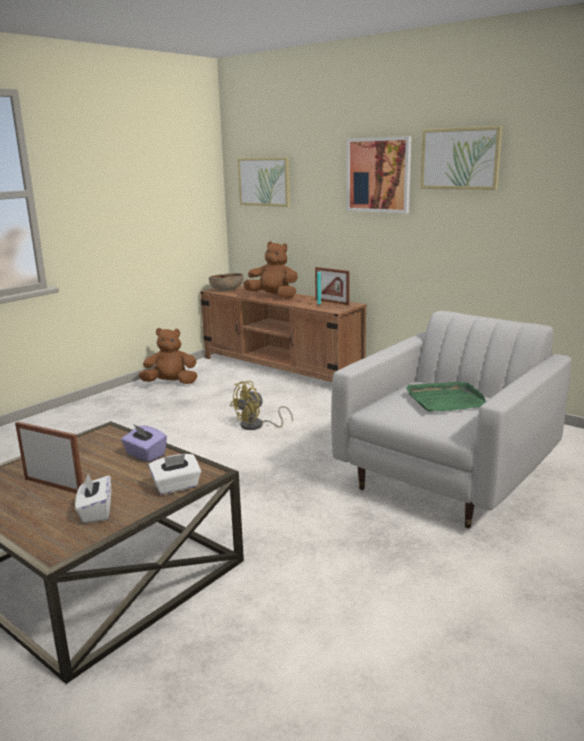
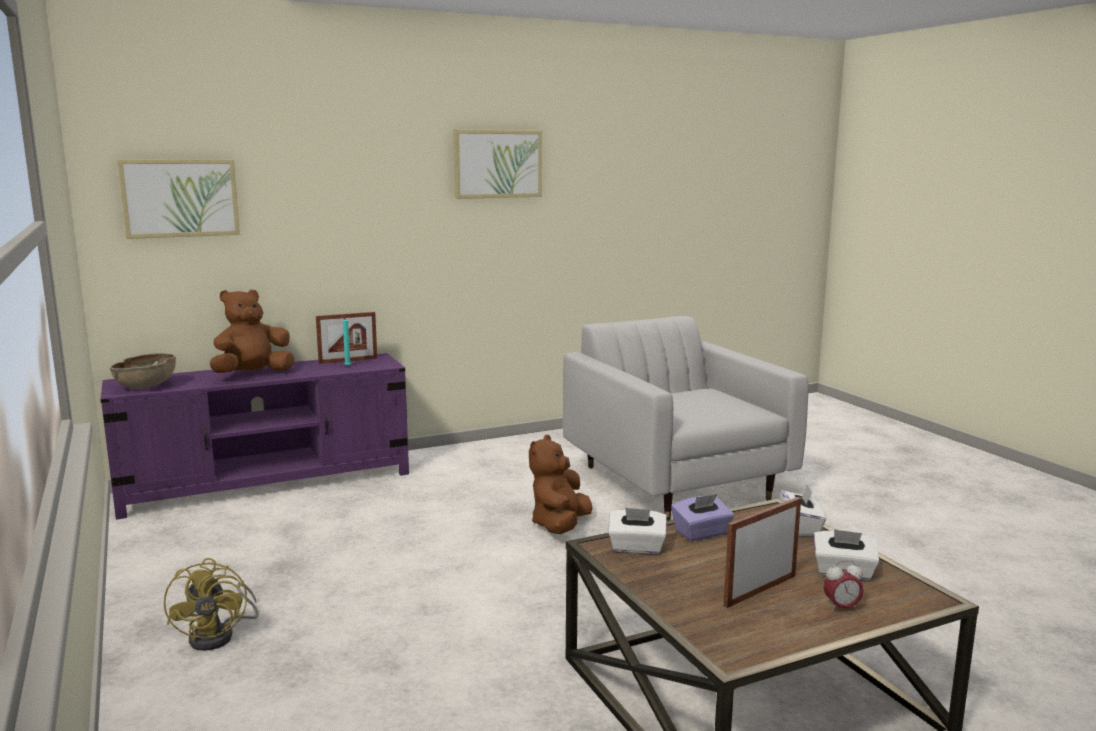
camera: 65 degrees left, 5 degrees down
brown plush toy [139,328,198,384] -> brown plush toy moved to [529,435,593,534]
brown tv stand [200,285,366,382] -> purple tv stand [100,353,409,520]
yellow fan [230,381,293,430] -> yellow fan moved to [164,558,259,651]
picture [347,136,412,214] -> none
green tray [406,381,486,412] -> none
none -> white tissue box [608,507,667,554]
none -> alarm clock [824,560,864,612]

